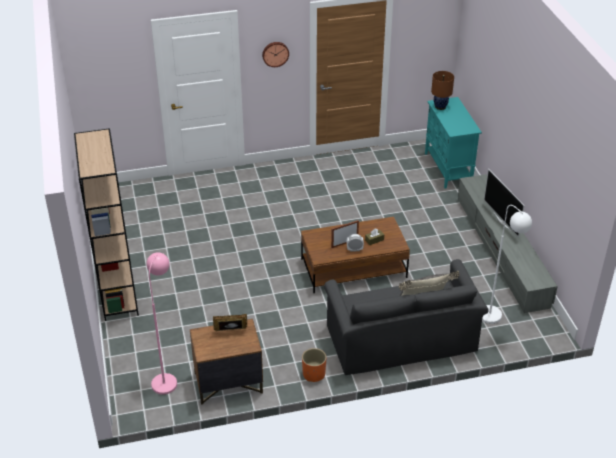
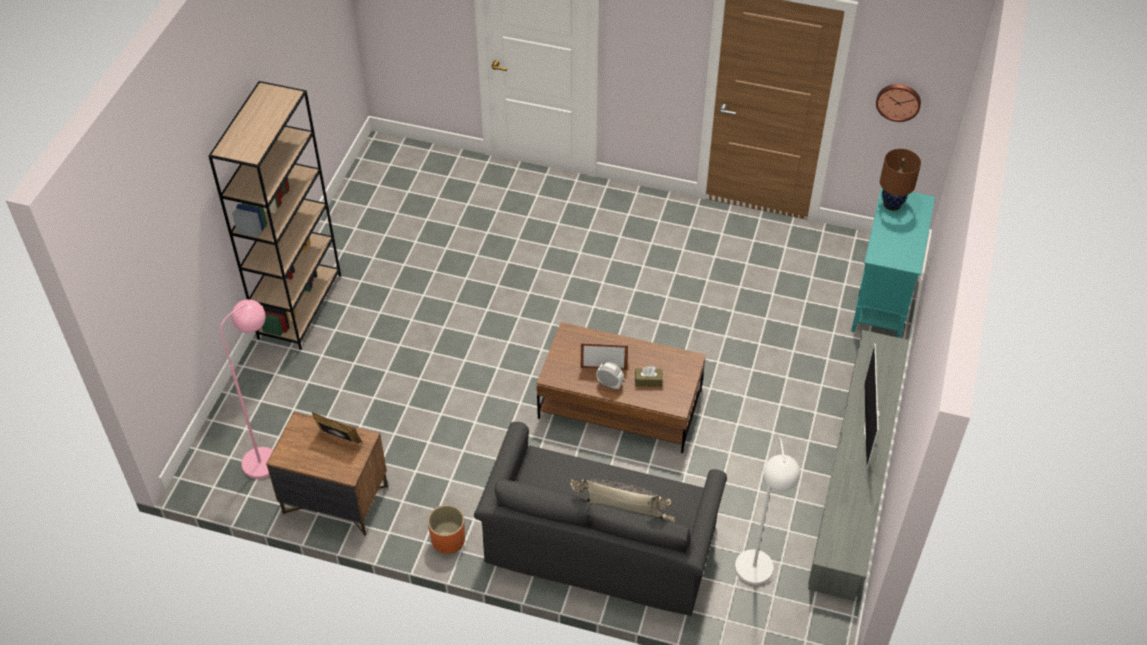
camera: 30 degrees right, 10 degrees up
wall clock [262,42,289,67] -> wall clock moved to [876,84,921,122]

